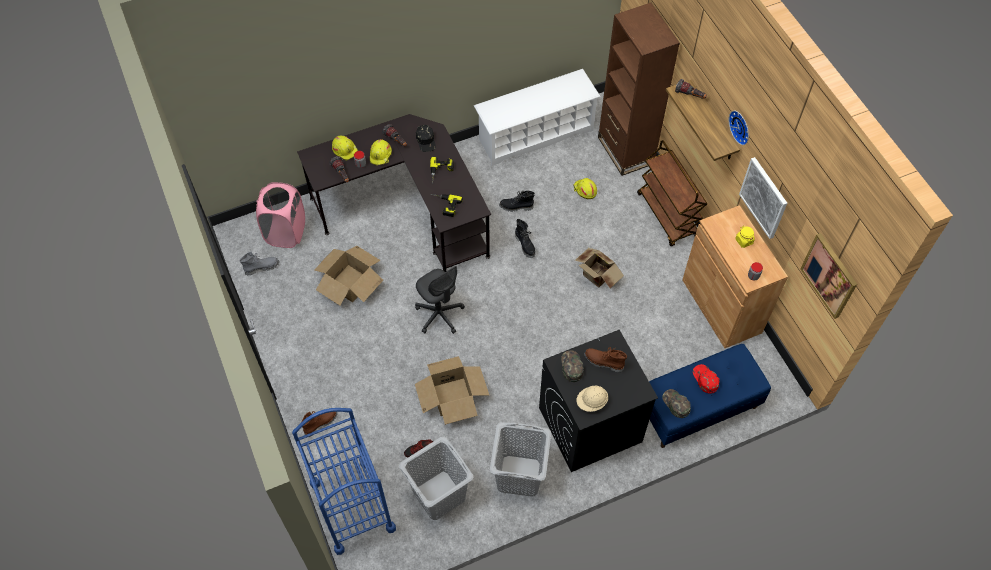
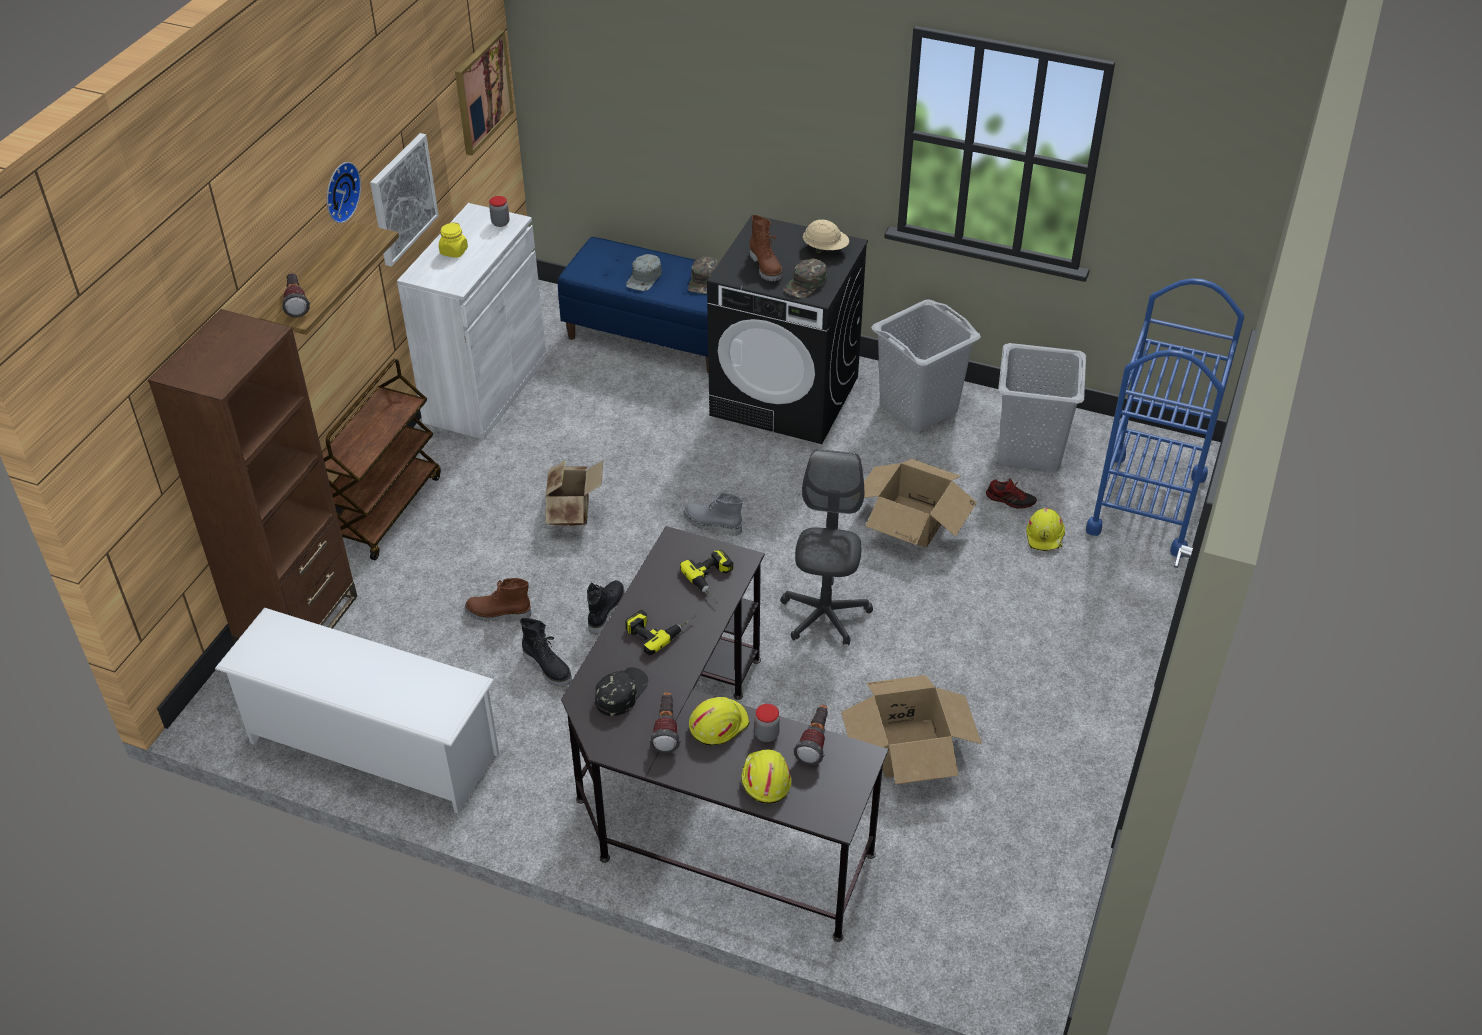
camera: 135 degrees left, 15 degrees down
grey boot [240,252,279,276] -> grey boot moved to [683,493,743,536]
pink laundry basket [256,182,305,248] -> none
brown boot [301,411,337,437] -> brown boot moved to [465,578,531,622]
yellow hard hat [573,178,597,199] -> yellow hard hat moved to [1026,508,1065,551]
brown cabinet [682,205,788,348] -> white cabinet [397,203,547,440]
red cap [693,364,719,394] -> grey cap [626,254,662,291]

